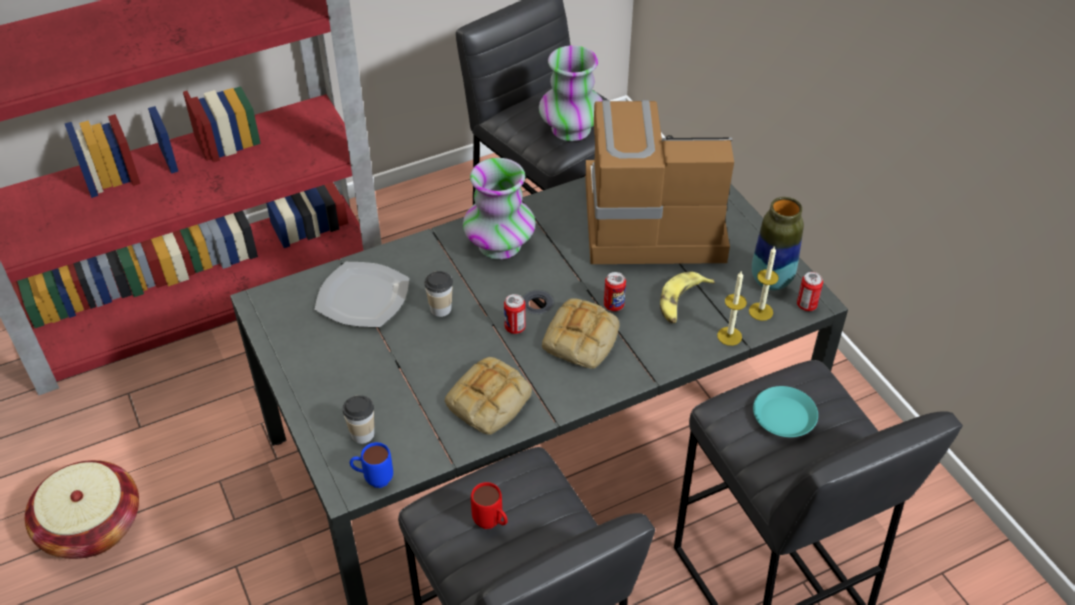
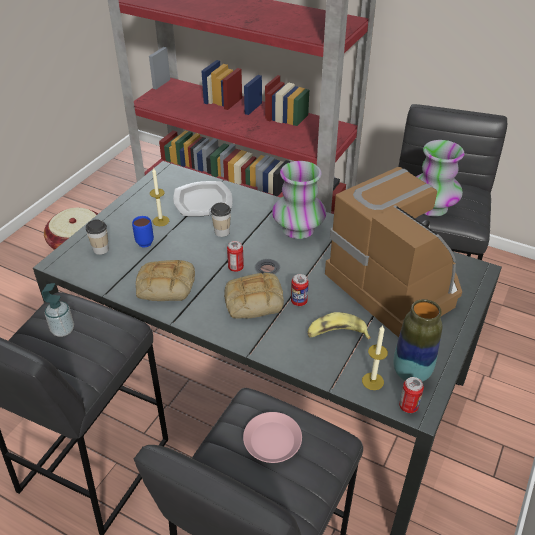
camera: 55 degrees right, 5 degrees down
blue mug [350,442,393,488] -> blue mug moved to [132,216,154,248]
red mug [471,482,508,529] -> soap dispenser [42,283,74,337]
candle [717,272,747,346] -> candle moved to [150,167,169,226]
turquoise plate [753,386,818,437] -> pink plate [243,412,302,463]

